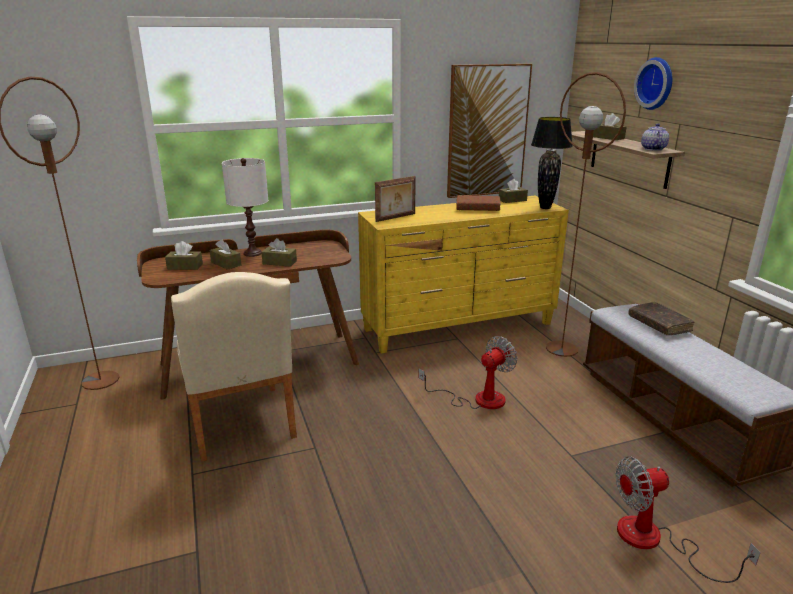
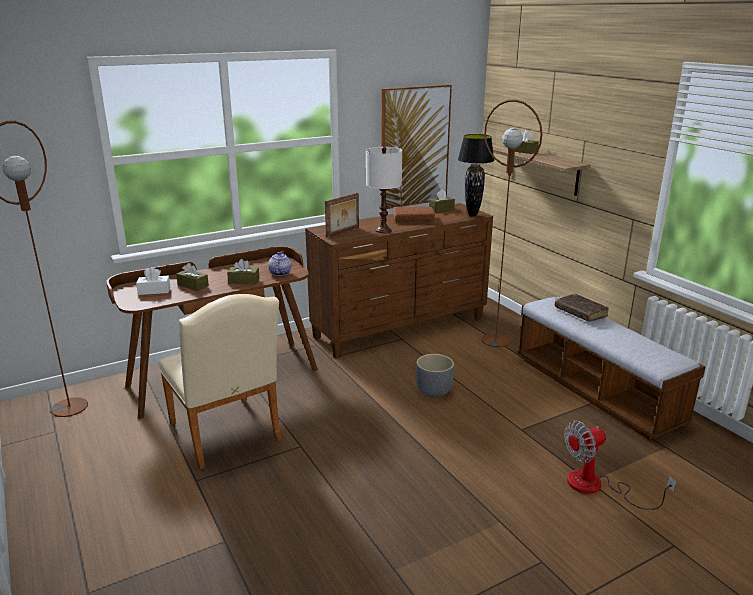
camera: 10 degrees left, 0 degrees up
brown tissue box [165,241,203,270] -> white tissue box [136,267,170,295]
white table lamp [222,158,268,257] -> white table lamp moved to [366,147,402,233]
yellow dresser [358,196,569,354] -> brown dresser [305,203,493,359]
fan [418,336,518,409] -> grey planter [416,354,454,397]
wall clock [634,57,672,110] -> none
teapot [641,123,669,151] -> teapot moved to [268,251,291,276]

